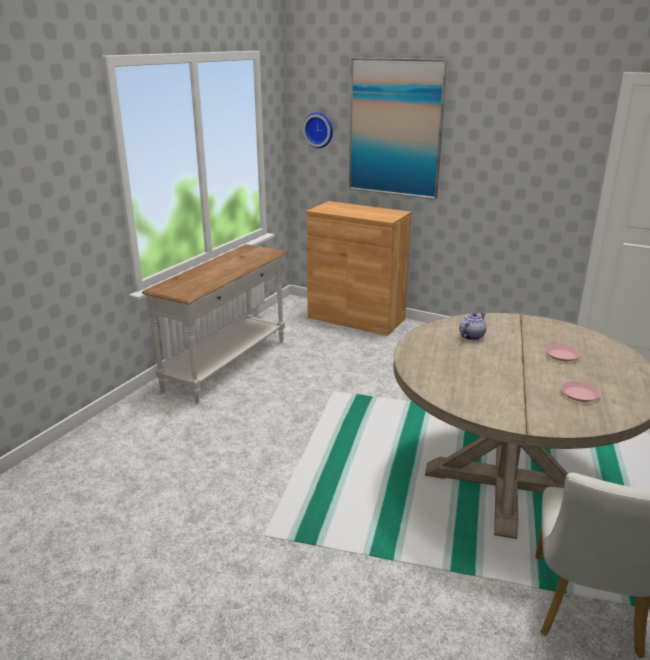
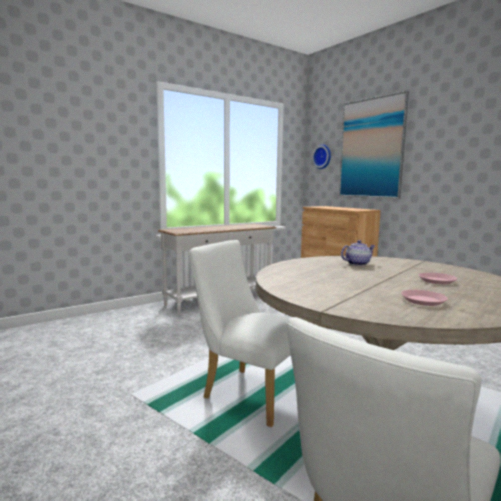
camera: 25 degrees right, 15 degrees down
none -> white chair [189,240,291,427]

